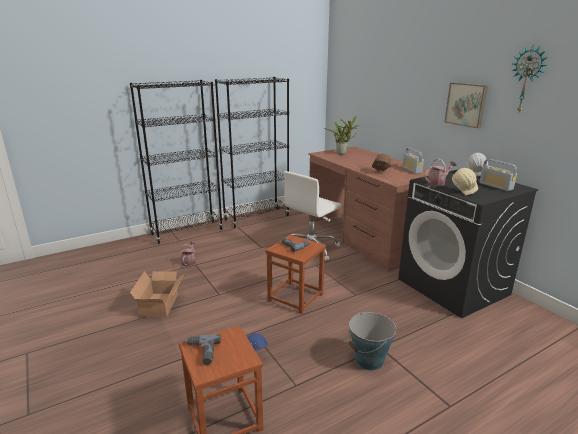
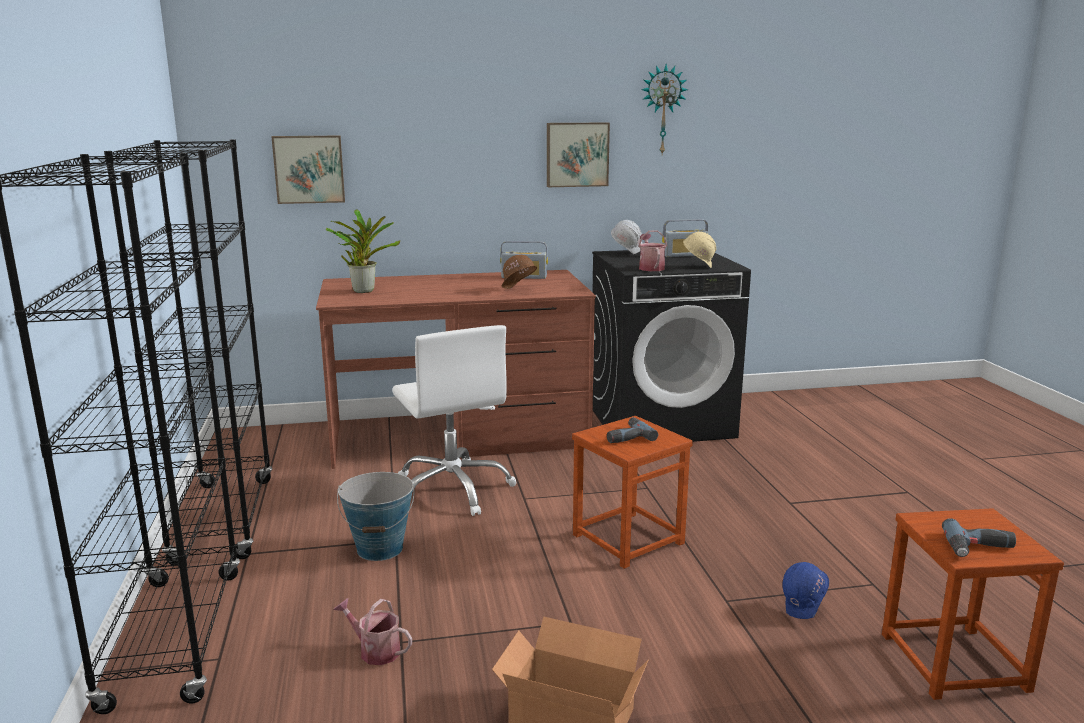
camera: 70 degrees left, 5 degrees down
bucket [348,312,396,371] -> bucket moved to [337,472,415,561]
none -> picture [271,136,345,204]

